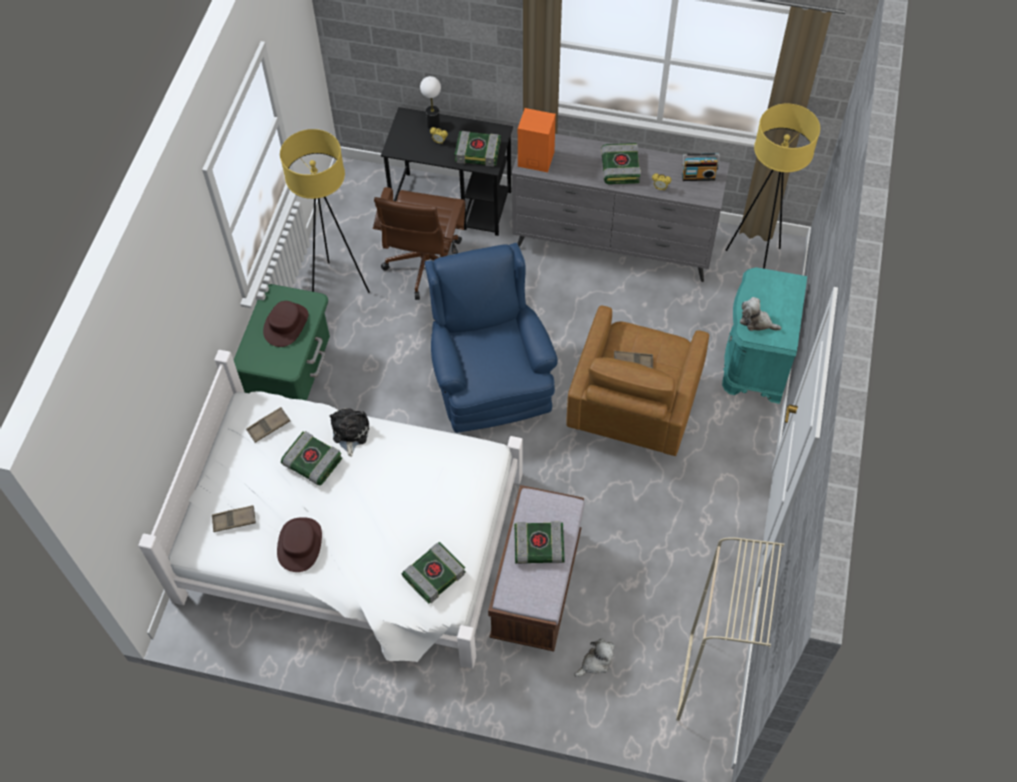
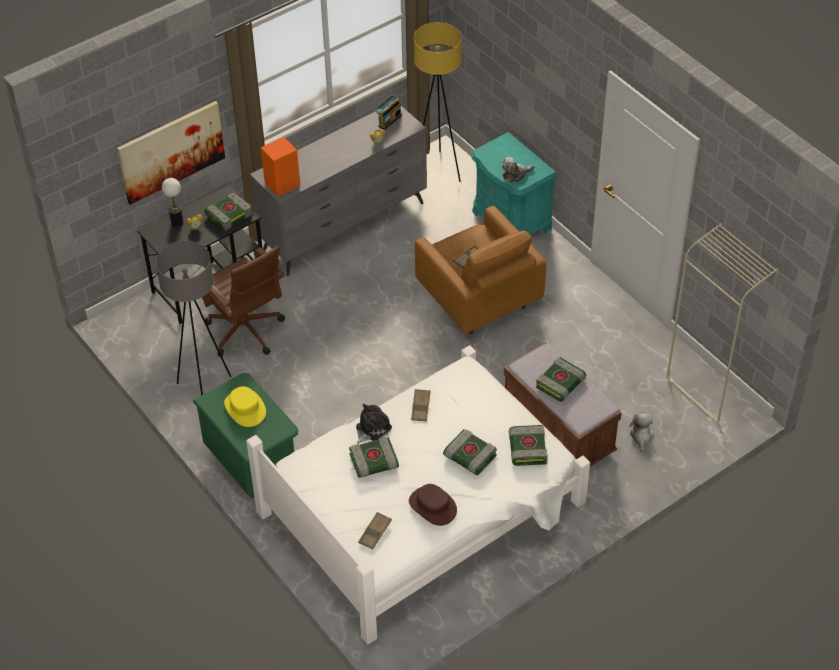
camera: 50 degrees left, 10 degrees down
brown tray [246,407,290,443] -> brown tray moved to [411,389,430,422]
brown hat [263,301,308,347] -> yellow hat [224,386,266,427]
yellow floor lamp [280,129,370,293] -> grey floor lamp [156,241,231,396]
plush toy [330,408,369,457] -> plush toy turned 90 degrees clockwise [356,404,392,444]
blue armchair [425,243,558,433] -> none
book [601,143,641,184] -> book moved to [443,429,497,475]
none -> picture [117,101,225,205]

